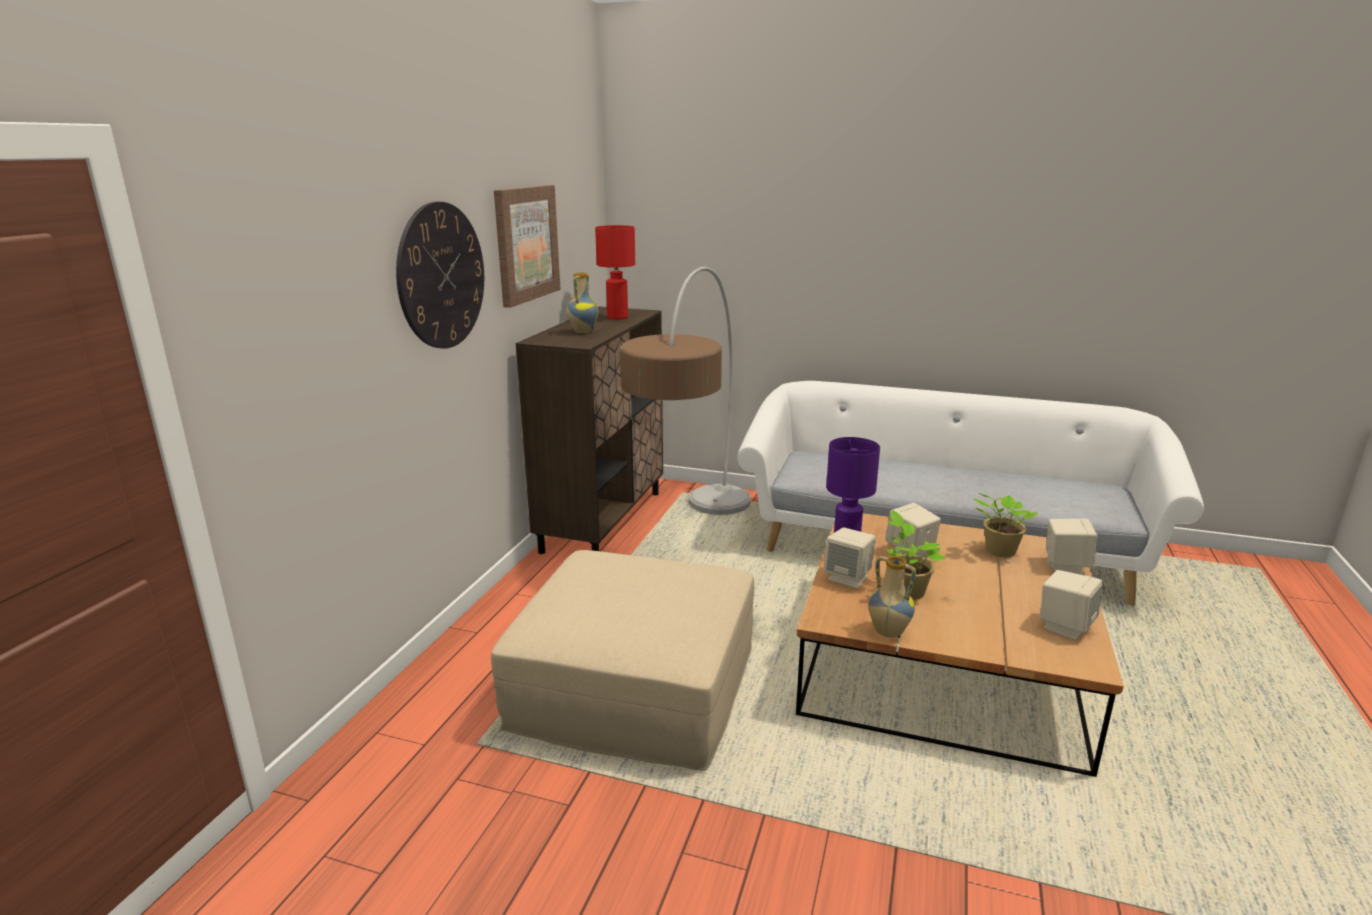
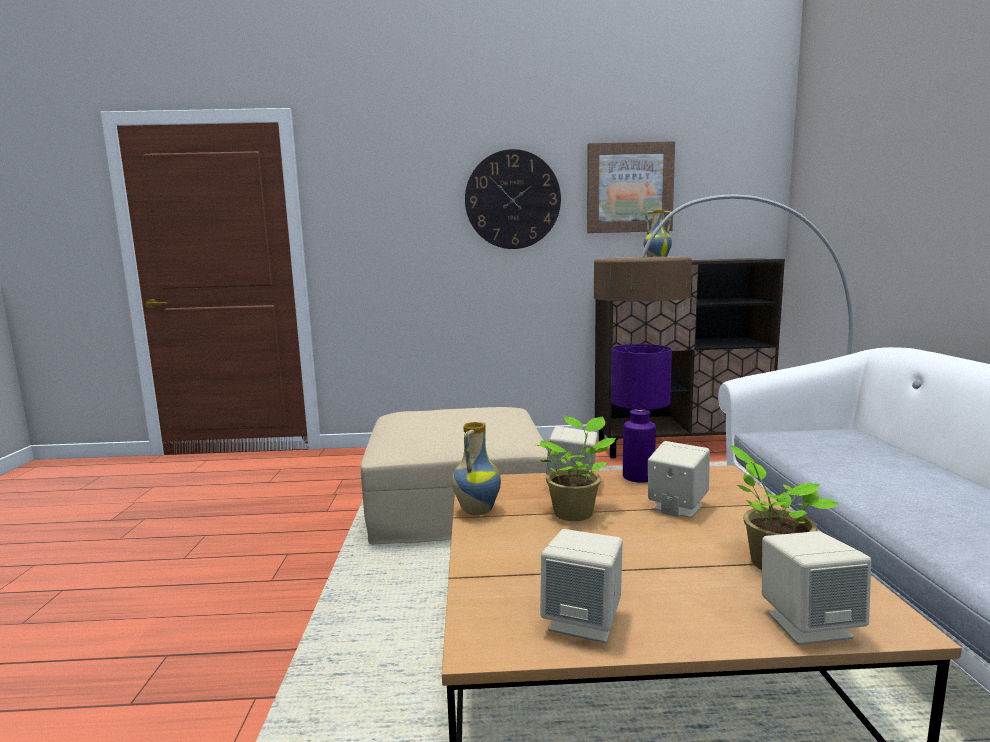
camera: 70 degrees right, 10 degrees down
red table lamp [595,225,635,320] -> none

